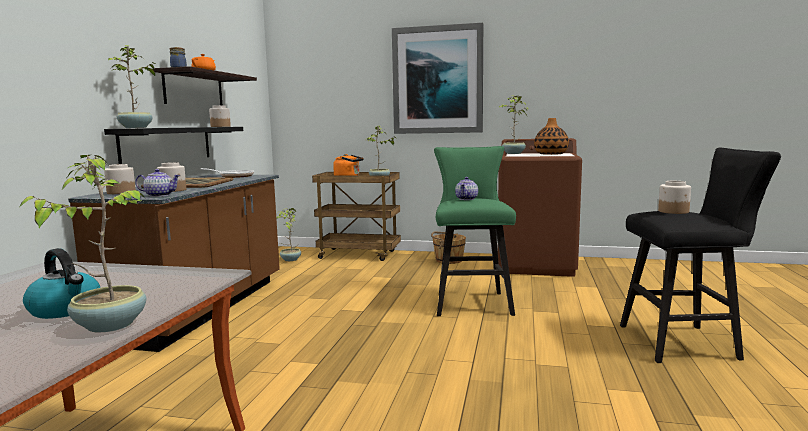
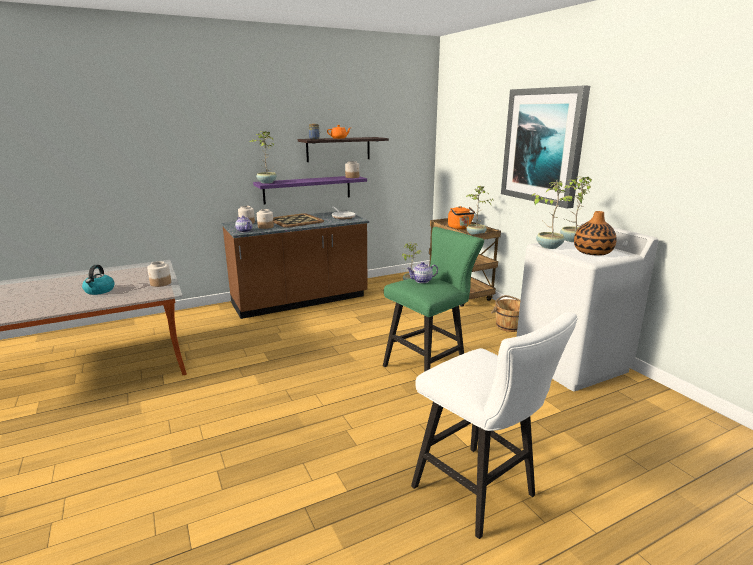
camera: 50 degrees right, 10 degrees up
potted plant [20,155,146,332] -> potted plant moved to [531,181,574,249]
black shelf [104,127,243,164] -> purple shelf [253,176,367,205]
brown washing machine [498,138,582,277] -> white washing machine [516,221,658,391]
black stool [620,148,781,363] -> white stool [411,312,578,539]
jar [658,181,691,214] -> jar moved to [147,261,171,287]

